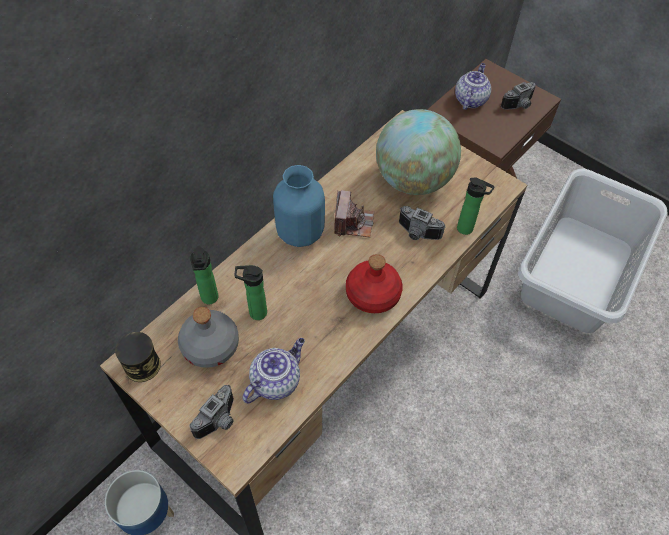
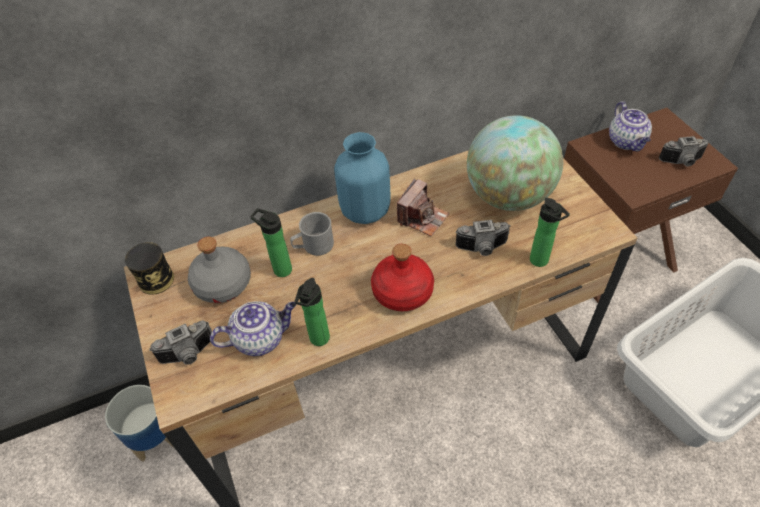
camera: 30 degrees right, 5 degrees down
bottle [190,246,219,304] -> bottle moved to [294,278,330,346]
camera [399,206,446,240] -> camera turned 60 degrees counterclockwise [455,220,511,256]
teapot [455,63,491,110] -> teapot turned 120 degrees clockwise [609,101,652,151]
none -> grey mug [290,212,334,256]

